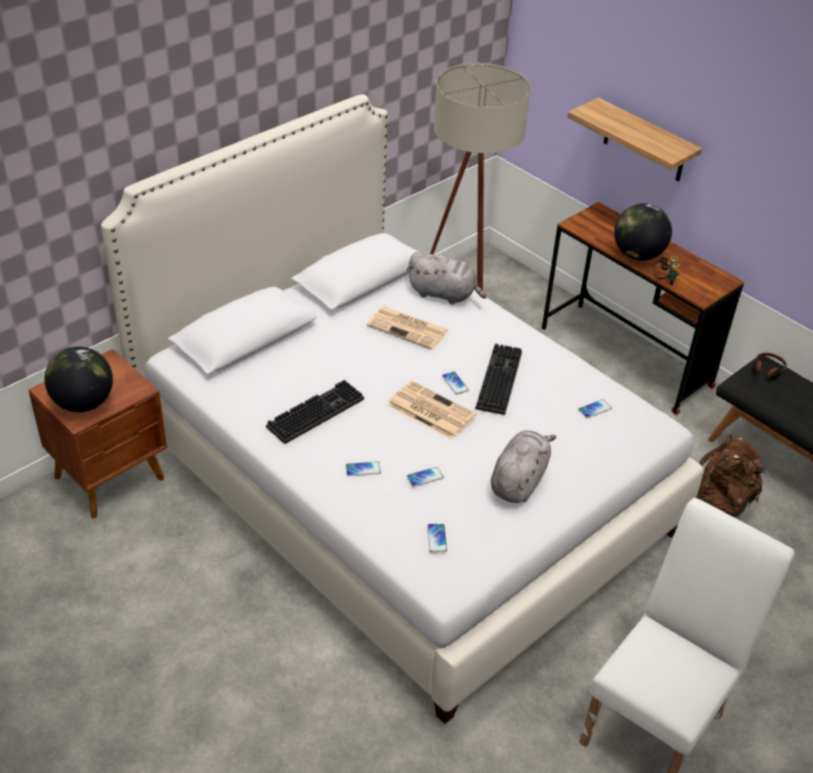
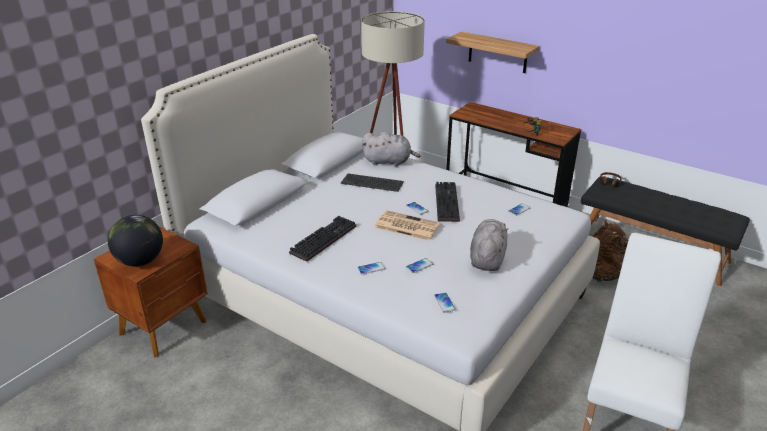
camera: 10 degrees left, 10 degrees down
newspaper [367,306,448,350] -> keyboard [341,173,404,192]
globe [614,203,672,261] -> none

